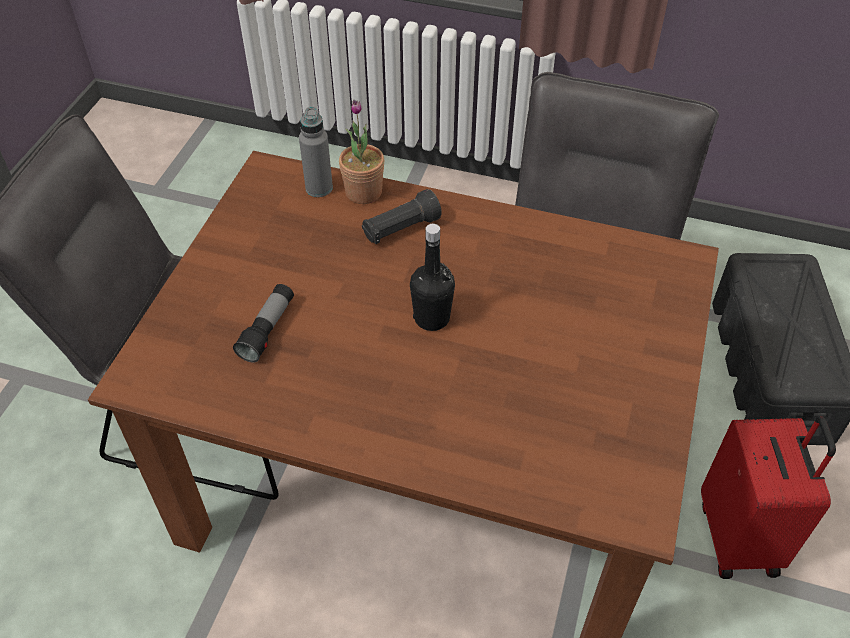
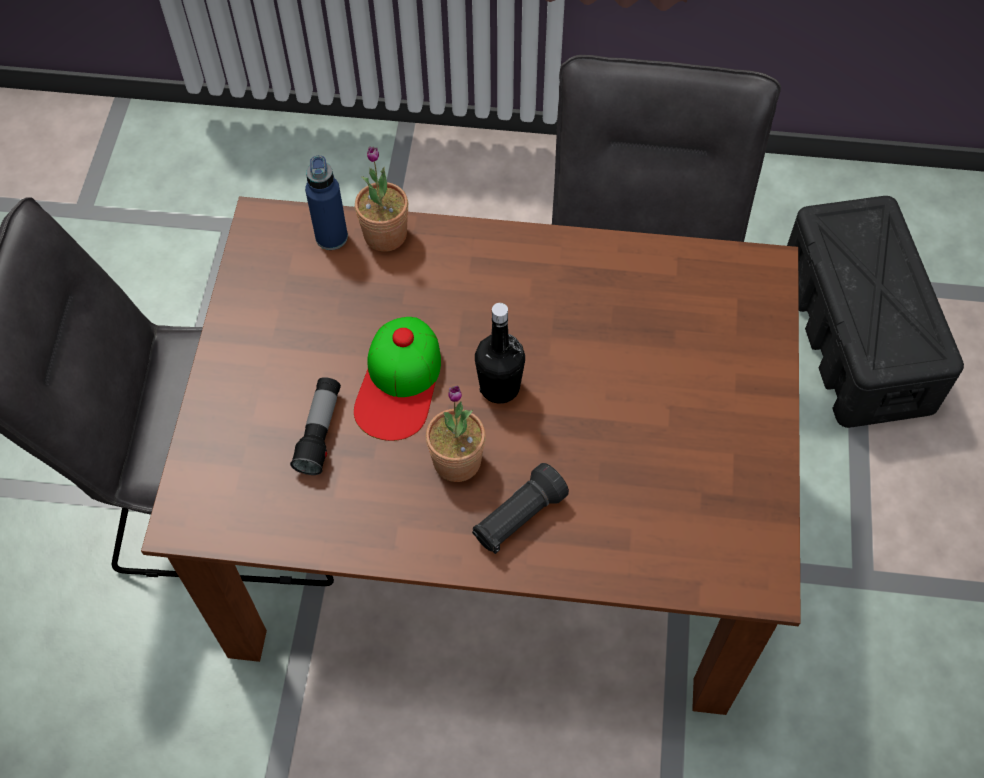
camera: 10 degrees left, 10 degrees up
grey bottle [299,107,333,197] -> blue bottle [305,156,348,250]
black flashlight [362,189,442,244] -> black flashlight moved to [472,463,569,554]
red suitcase [701,416,836,579] -> none
none -> cap [354,317,441,441]
none -> potted plant [426,385,486,482]

